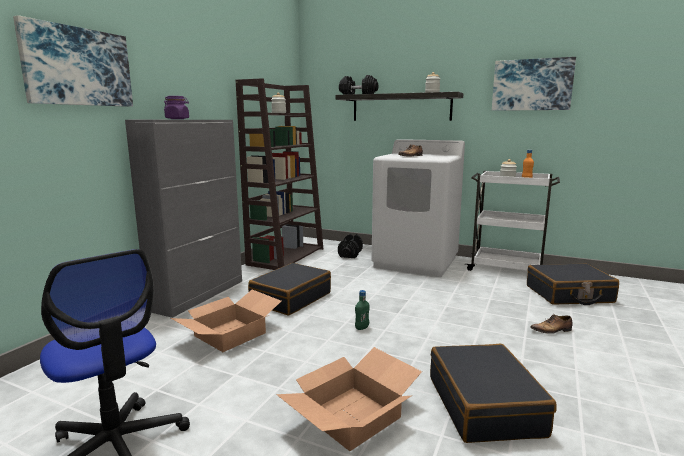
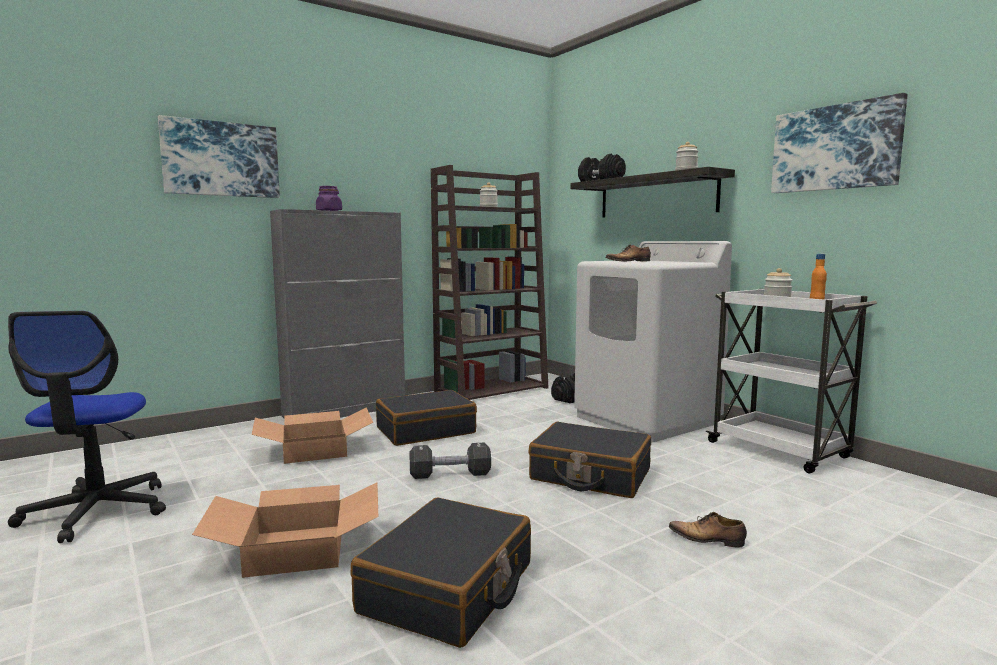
camera: 30 degrees right, 5 degrees down
green bottle [355,290,370,330] -> black dumbbell [410,442,491,479]
black suitcase [527,263,619,305] -> black suitcase moved to [528,422,651,498]

